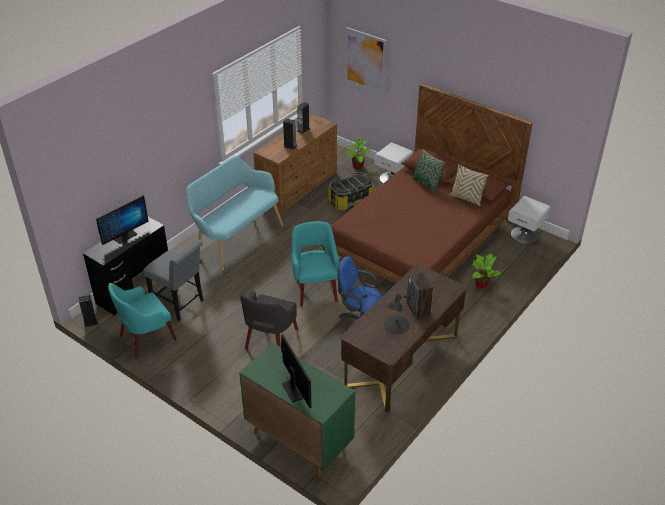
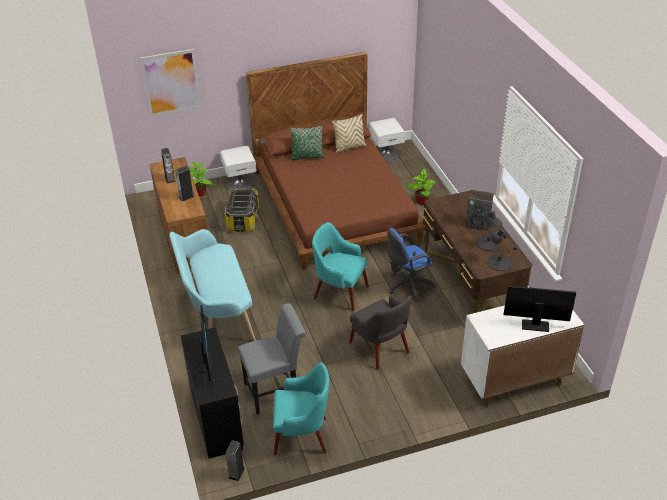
camera: 55 degrees left, 0 degrees up
turquoise armchair [108,283,177,359] -> turquoise armchair turned 90 degrees counterclockwise [273,362,330,455]
green cabinet [239,343,355,476] -> white cabinet [461,306,585,407]
none -> black table lamp [487,229,517,271]

